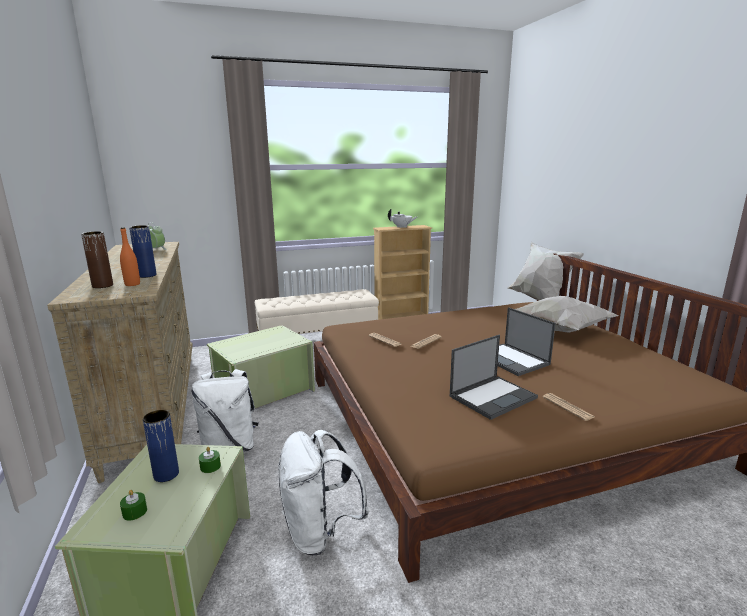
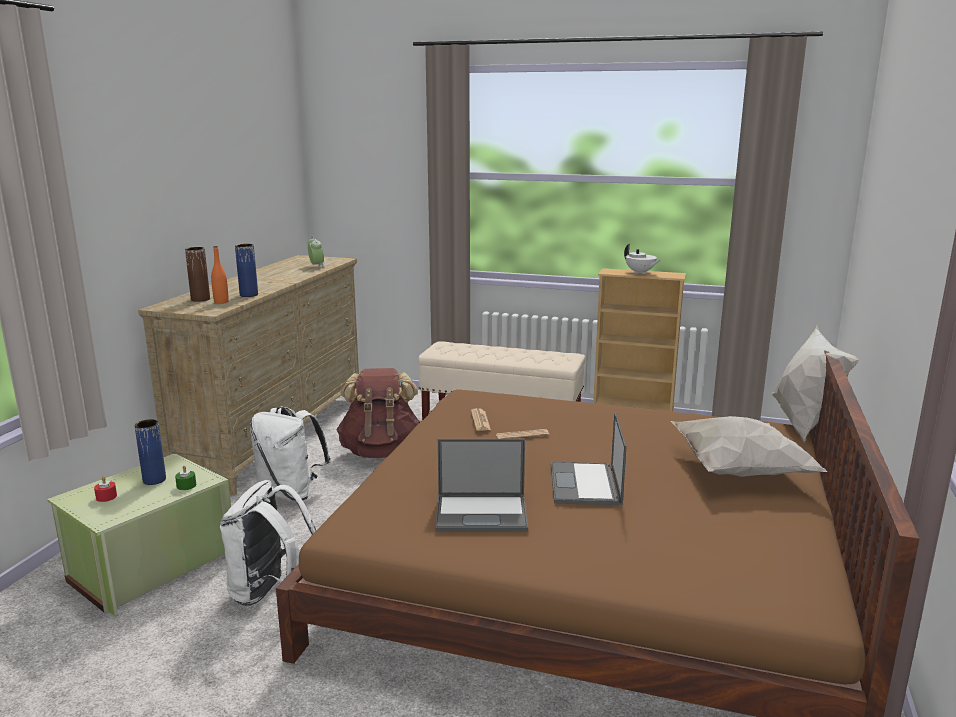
camera: 35 degrees right, 0 degrees up
green candle [120,490,147,520] -> red candle [94,476,117,502]
green storage box [207,325,315,408] -> brown backpack [336,368,420,458]
newspaper [543,393,594,421] -> none

